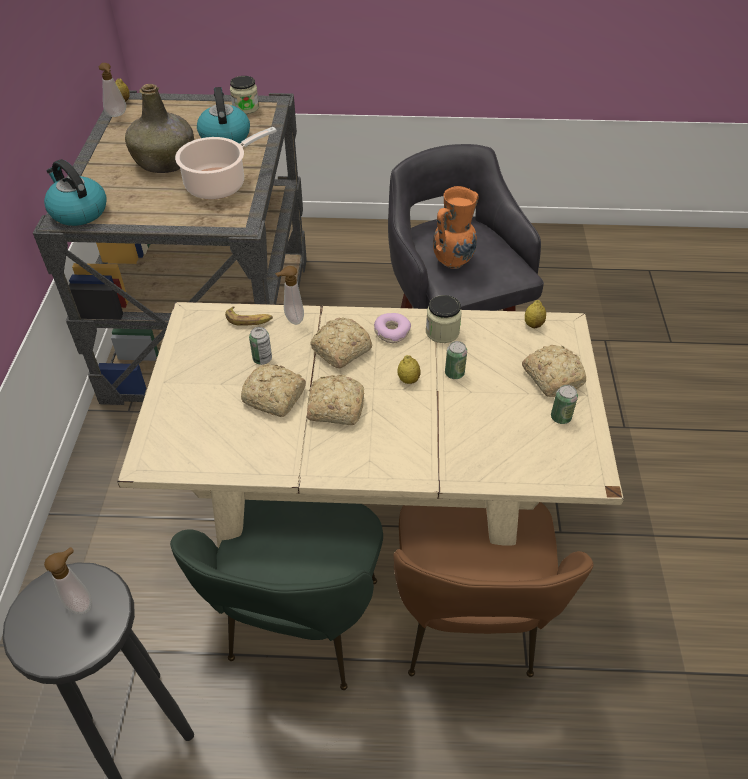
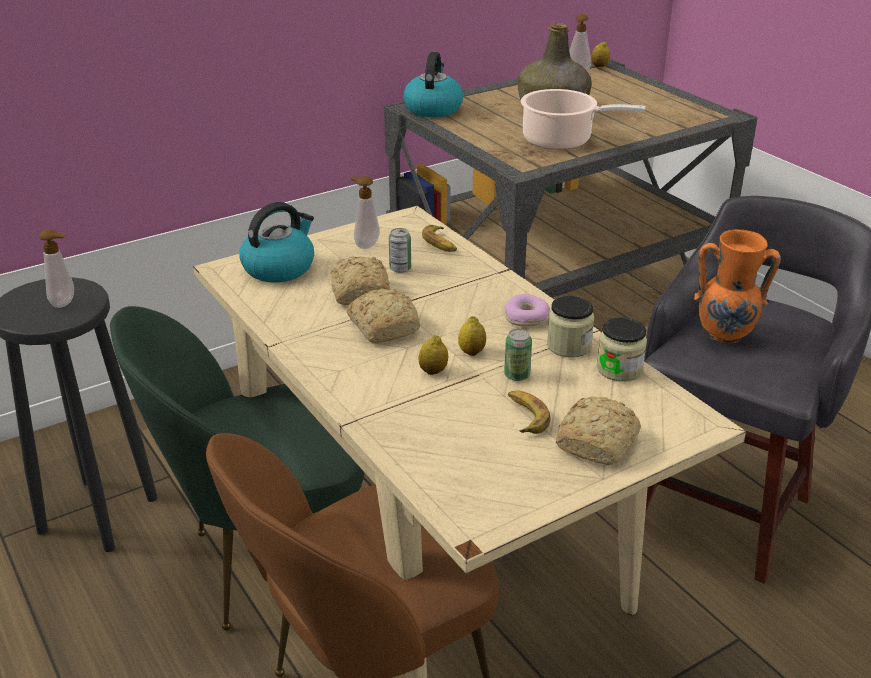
camera: 55 degrees right, 15 degrees down
kettle [197,87,250,143] -> kettle moved to [240,202,314,283]
jar [230,76,259,114] -> jar moved to [597,318,647,382]
soap dispenser [275,266,304,325] -> soap dispenser moved to [351,176,380,249]
bread [310,317,372,369] -> none
lemon [525,300,546,328] -> lemon moved to [418,335,448,375]
can [551,385,578,424] -> none
none -> banana [508,390,550,434]

